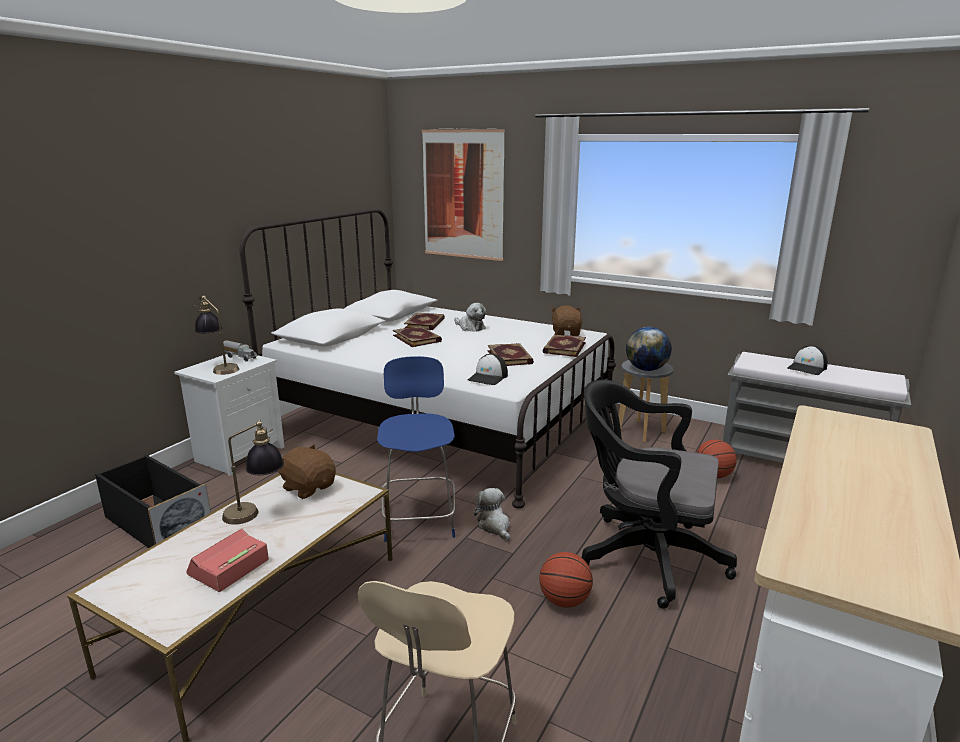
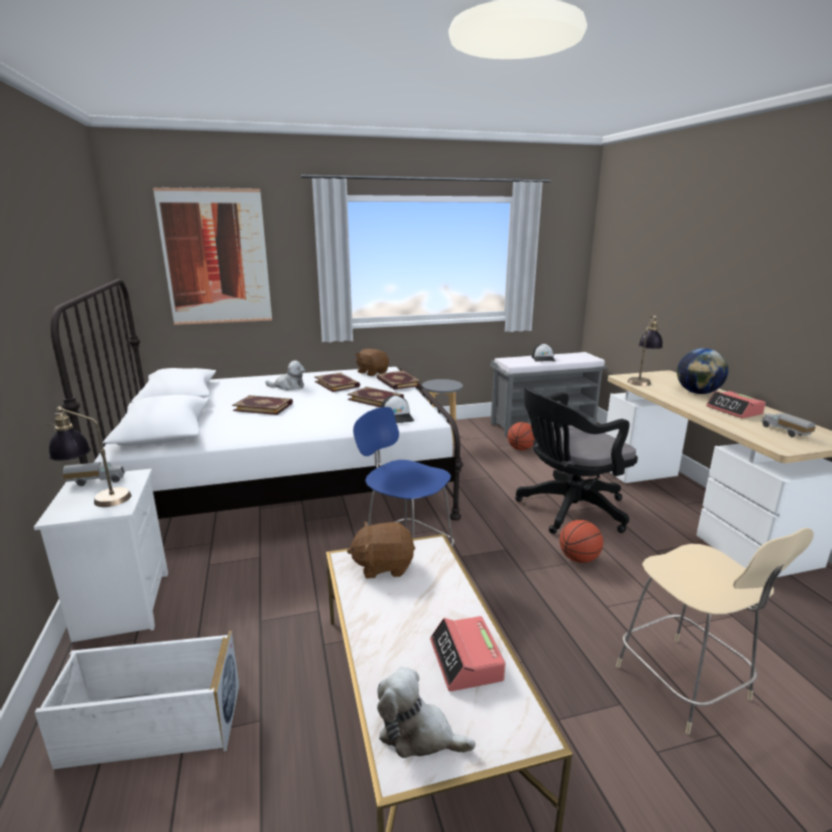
camera: 45 degrees left, 0 degrees up
black storage box [95,455,211,548] -> white storage box [35,630,240,769]
table lamp [222,419,284,525] -> table lamp moved to [628,316,663,386]
book [404,313,445,330] -> book moved to [314,373,360,392]
plush toy [474,488,510,541] -> plush toy moved to [377,666,476,758]
globe [626,327,672,371] -> globe moved to [677,348,729,394]
none -> alarm clock [706,391,766,418]
none -> toy truck [760,413,816,437]

